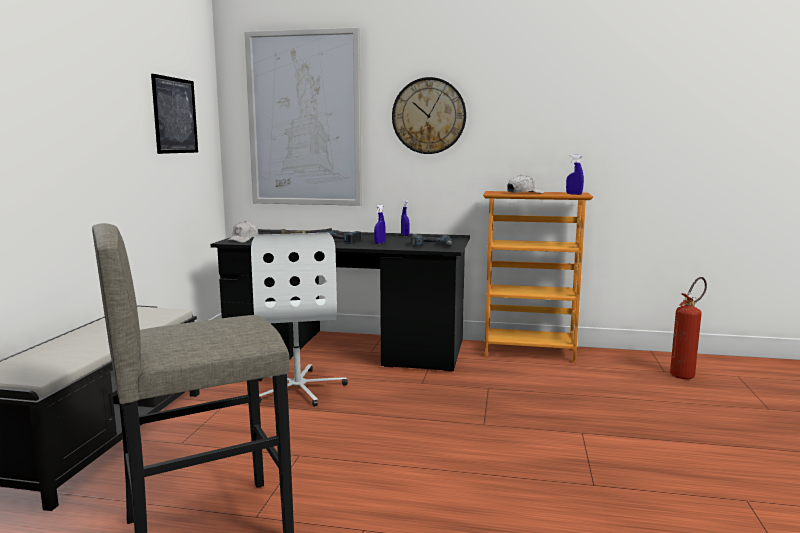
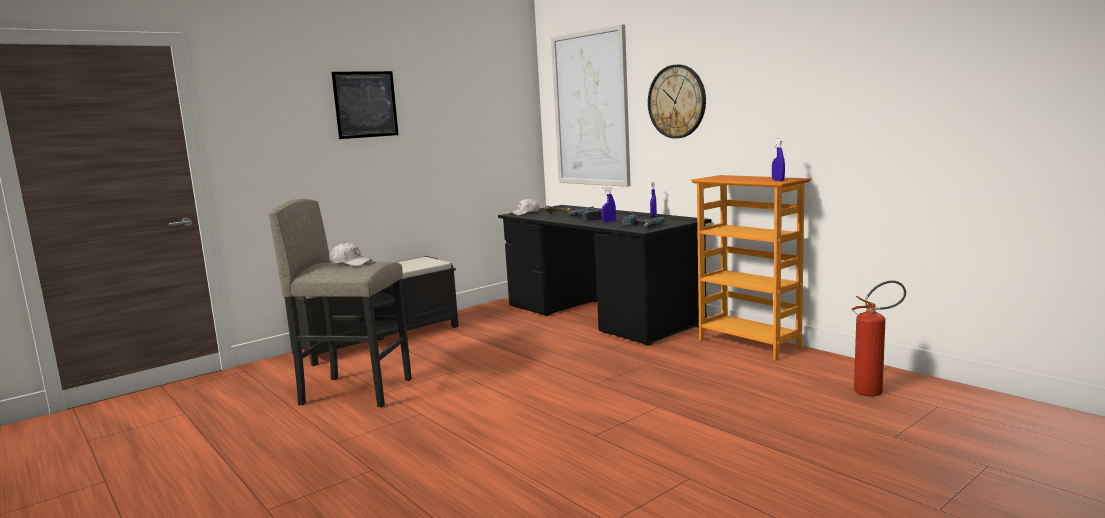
camera: 40 degrees right, 0 degrees up
picture [151,74,198,154] -> picture moved to [331,71,399,139]
white office chair [251,233,348,407] -> none
white cap [507,174,544,194] -> white cap moved to [329,242,373,266]

